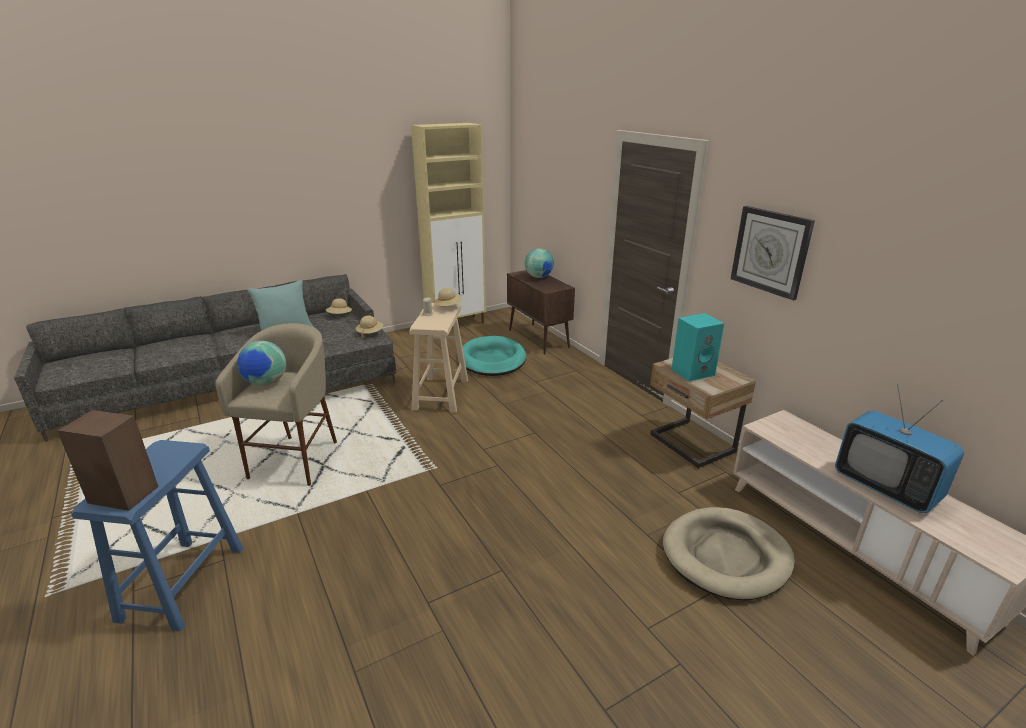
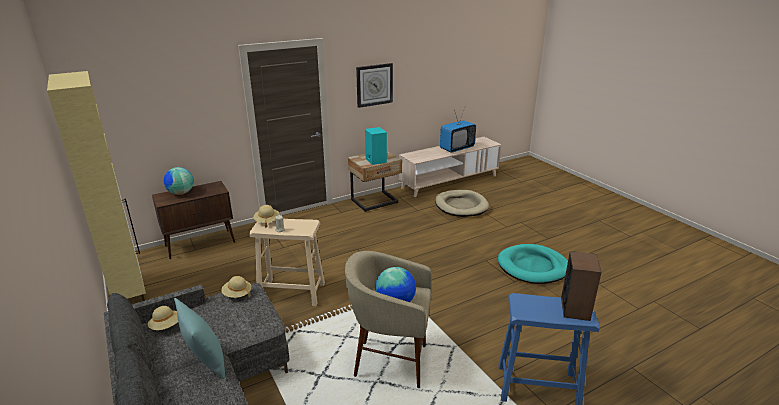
camera: 90 degrees left, 0 degrees up
turquoise dog bed [462,336,526,376] -> turquoise dog bed moved to [498,244,568,284]

